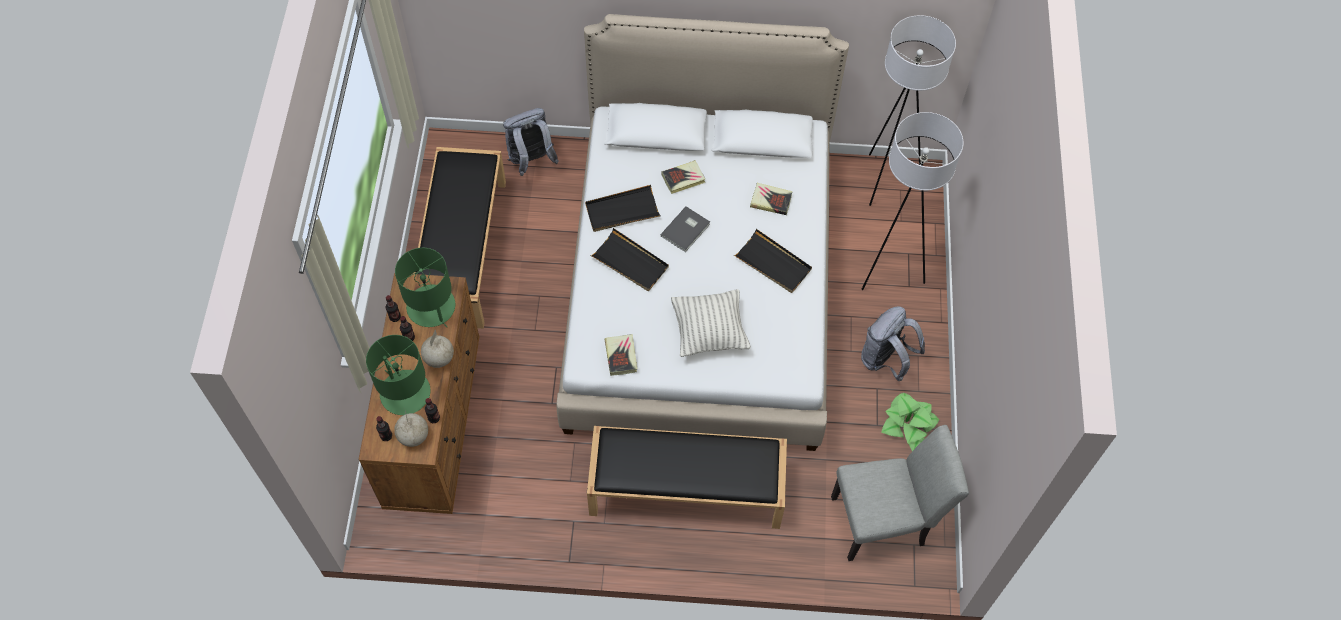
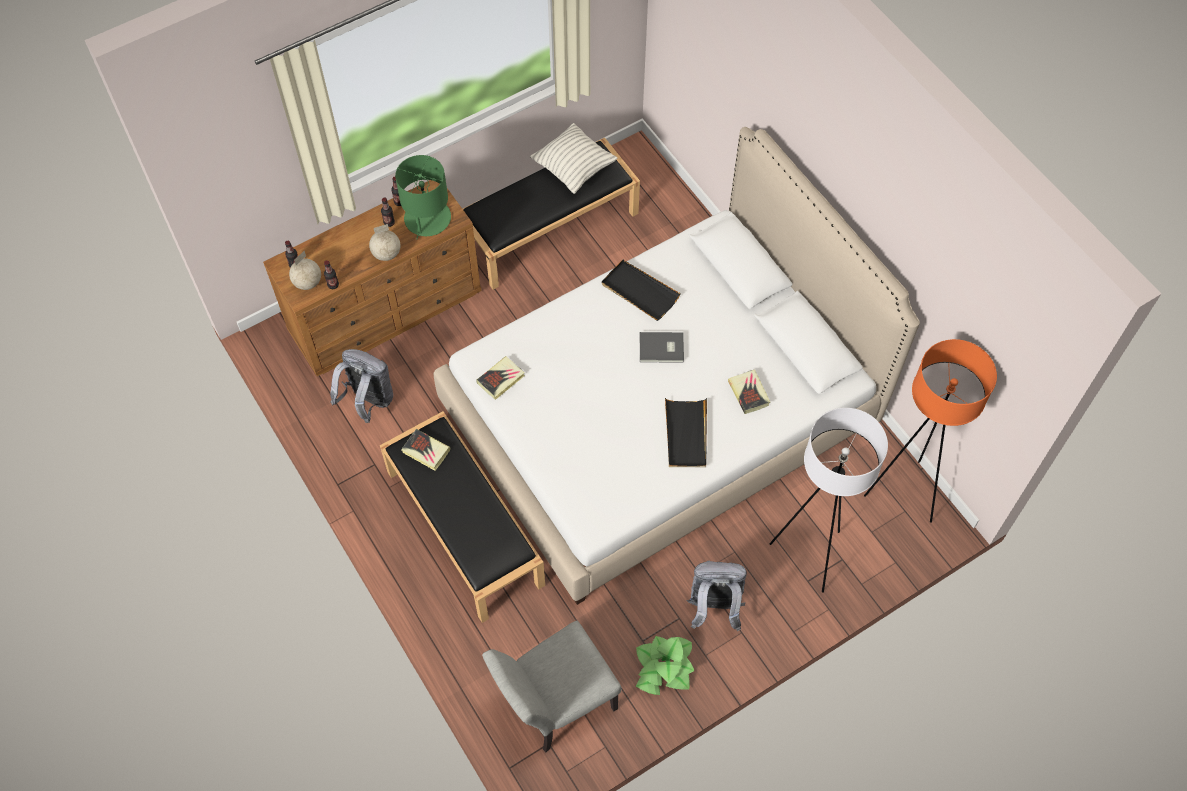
camera: 55 degrees right, 0 degrees up
green table lamp [366,335,430,415] -> none
grey backpack [503,108,559,176] -> grey backpack moved to [330,349,393,423]
black tray [590,228,669,291] -> none
book [661,160,705,194] -> book moved to [401,429,451,471]
pillow [671,289,751,357] -> pillow moved to [530,123,617,194]
grey chair [831,425,969,561] -> grey chair turned 105 degrees clockwise [482,621,621,753]
white floor lamp [869,15,956,206] -> orange floor lamp [864,339,997,523]

